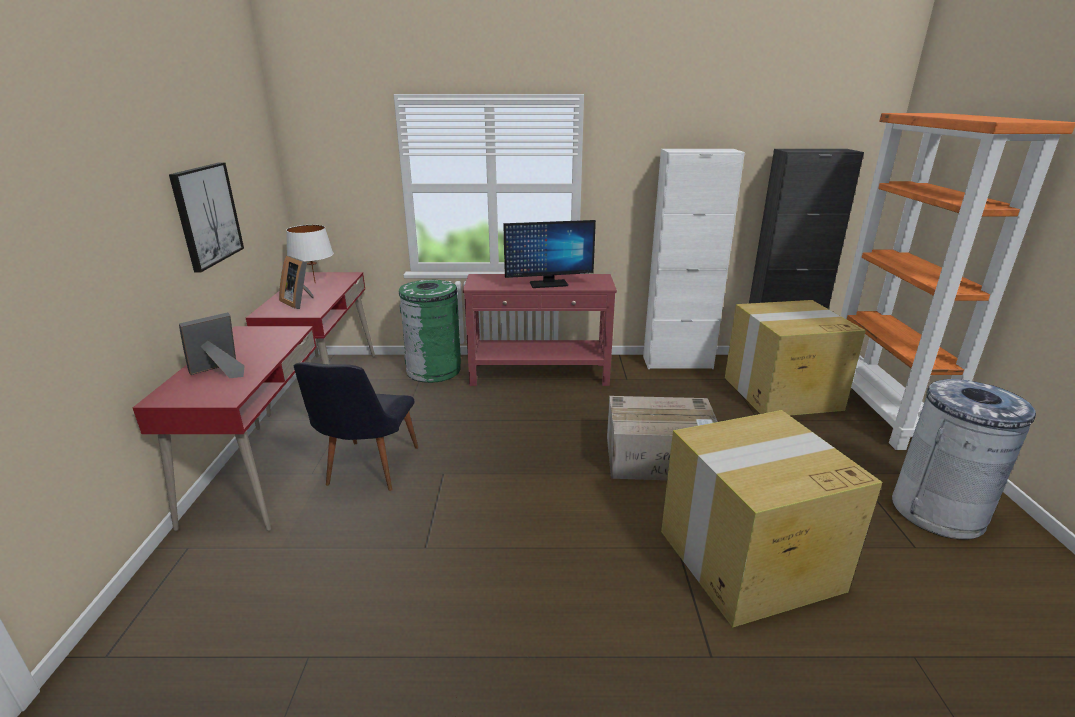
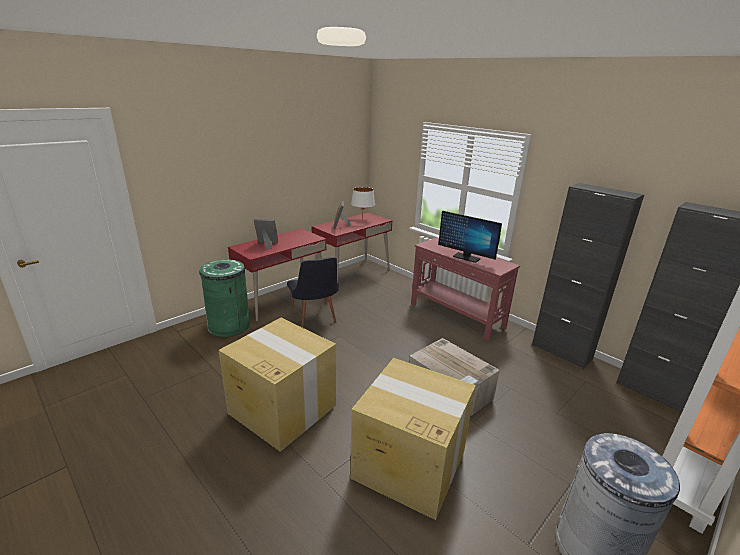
camera: 45 degrees right, 0 degrees up
picture [169,162,244,272] -> none
black chair [294,362,418,491] -> black chair turned 75 degrees counterclockwise [287,257,339,328]
green trash can [399,280,461,383] -> green trash can moved to [199,259,250,337]
white cabinet [643,149,745,369] -> black cabinet [532,183,644,369]
cardboard box [725,300,866,416] -> cardboard box moved to [219,318,336,452]

